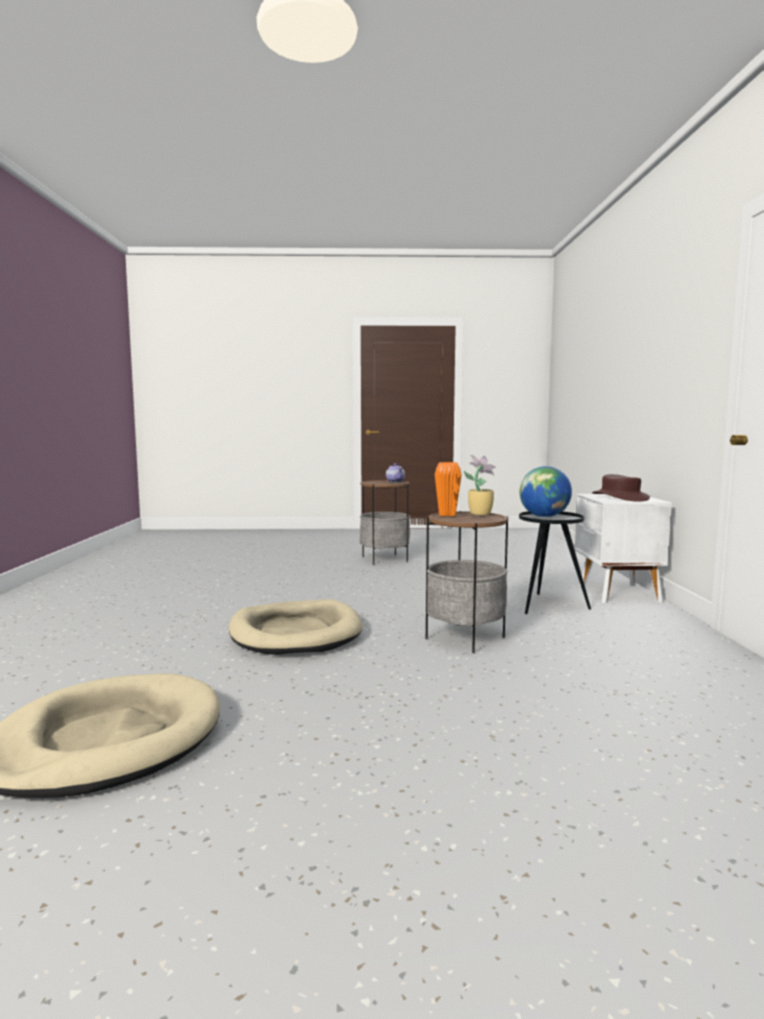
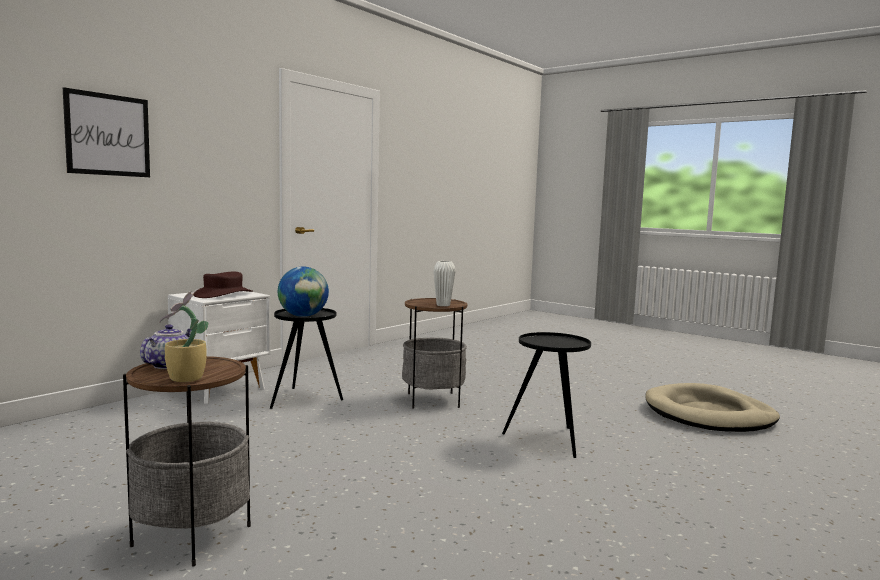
camera: 140 degrees left, 0 degrees up
beige dog bed [229,599,362,655] -> black side table [502,332,591,458]
orange vase [435,462,462,516] -> white vase [433,261,456,306]
potted plant [464,455,496,515] -> potted plant moved to [159,289,209,382]
none -> picture [63,87,150,177]

